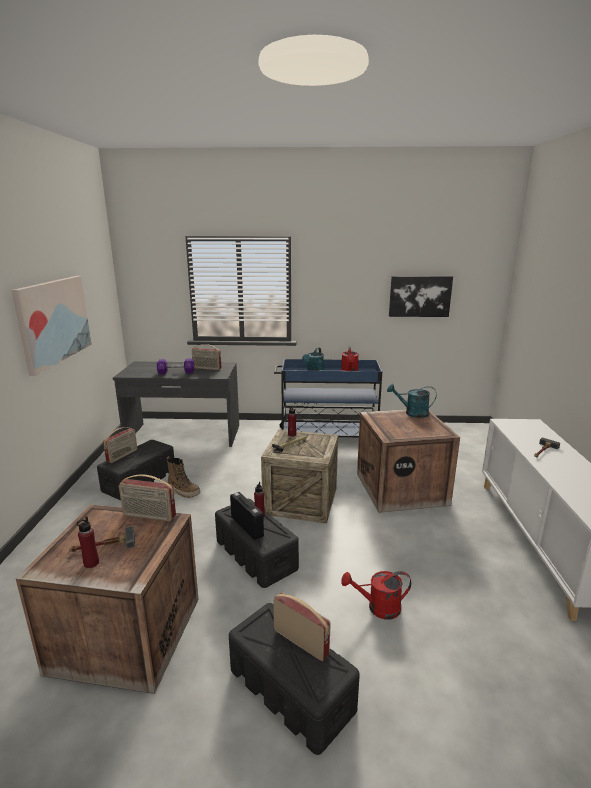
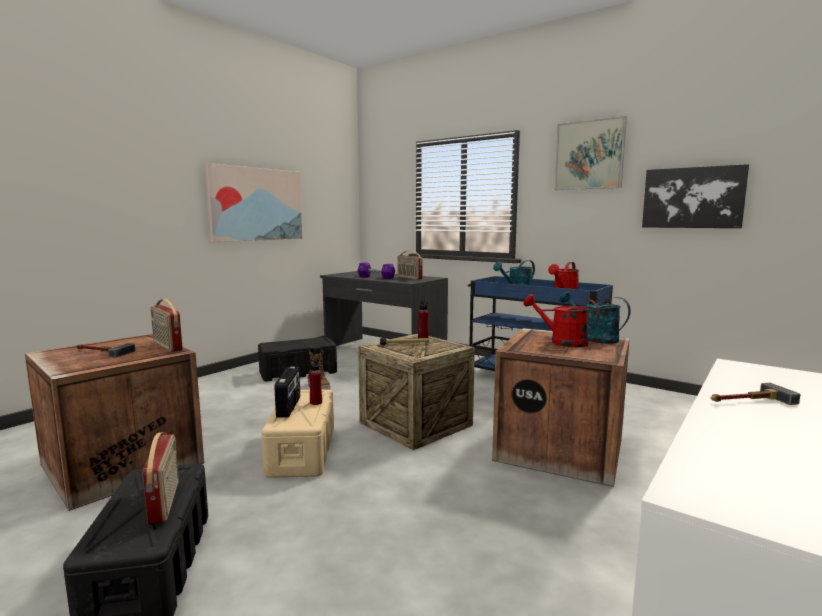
camera: 35 degrees right, 10 degrees down
red bottle [77,516,99,568] -> none
radio [103,427,137,463] -> none
black storage box [215,499,299,588] -> beige storage box [261,389,334,478]
red watering can [341,571,411,620] -> red watering can moved to [524,294,599,347]
none -> picture [554,116,627,190]

